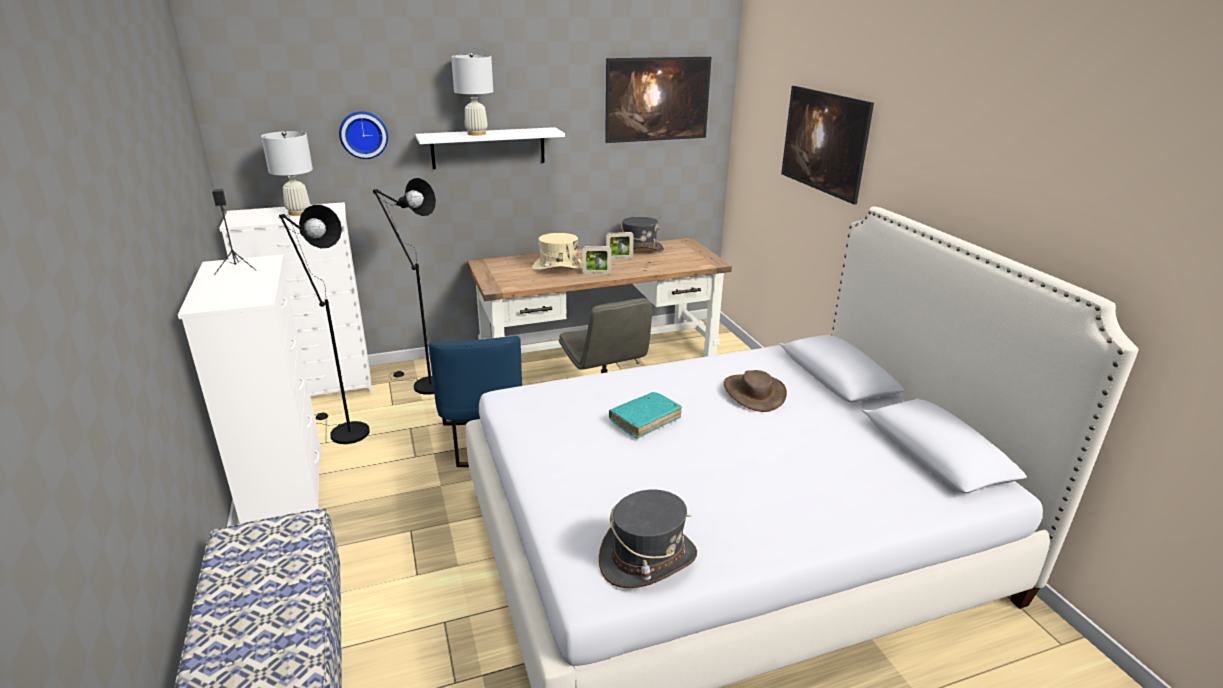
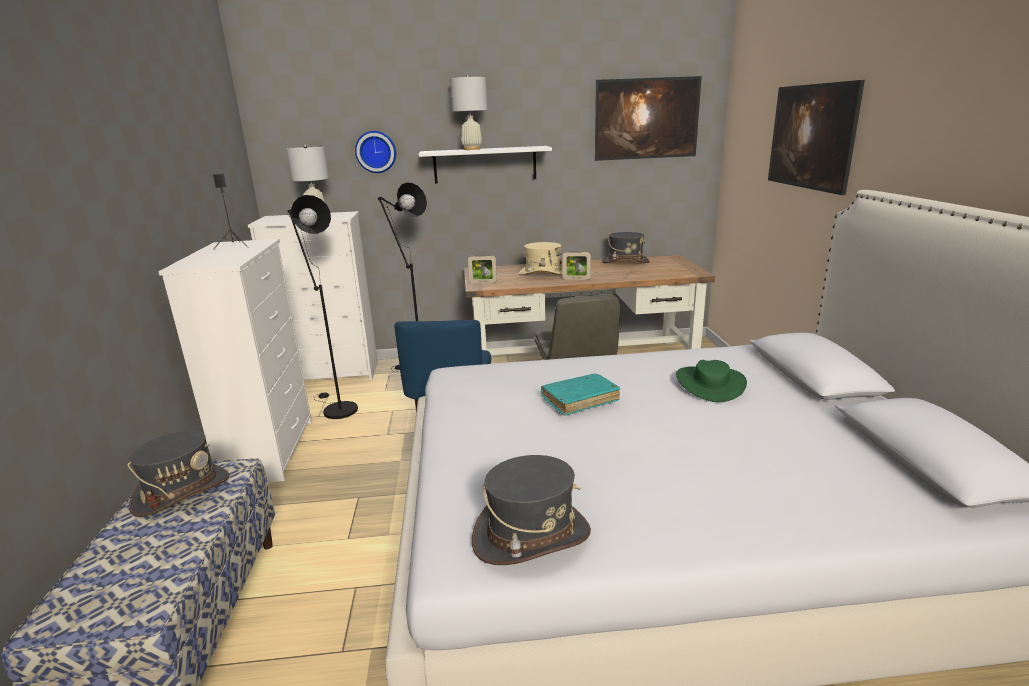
camera: 15 degrees right, 5 degrees down
picture frame [606,232,634,260] -> picture frame moved to [468,255,497,283]
brown hat [724,370,787,412] -> green hat [676,360,747,402]
none -> grey hat [128,431,230,517]

